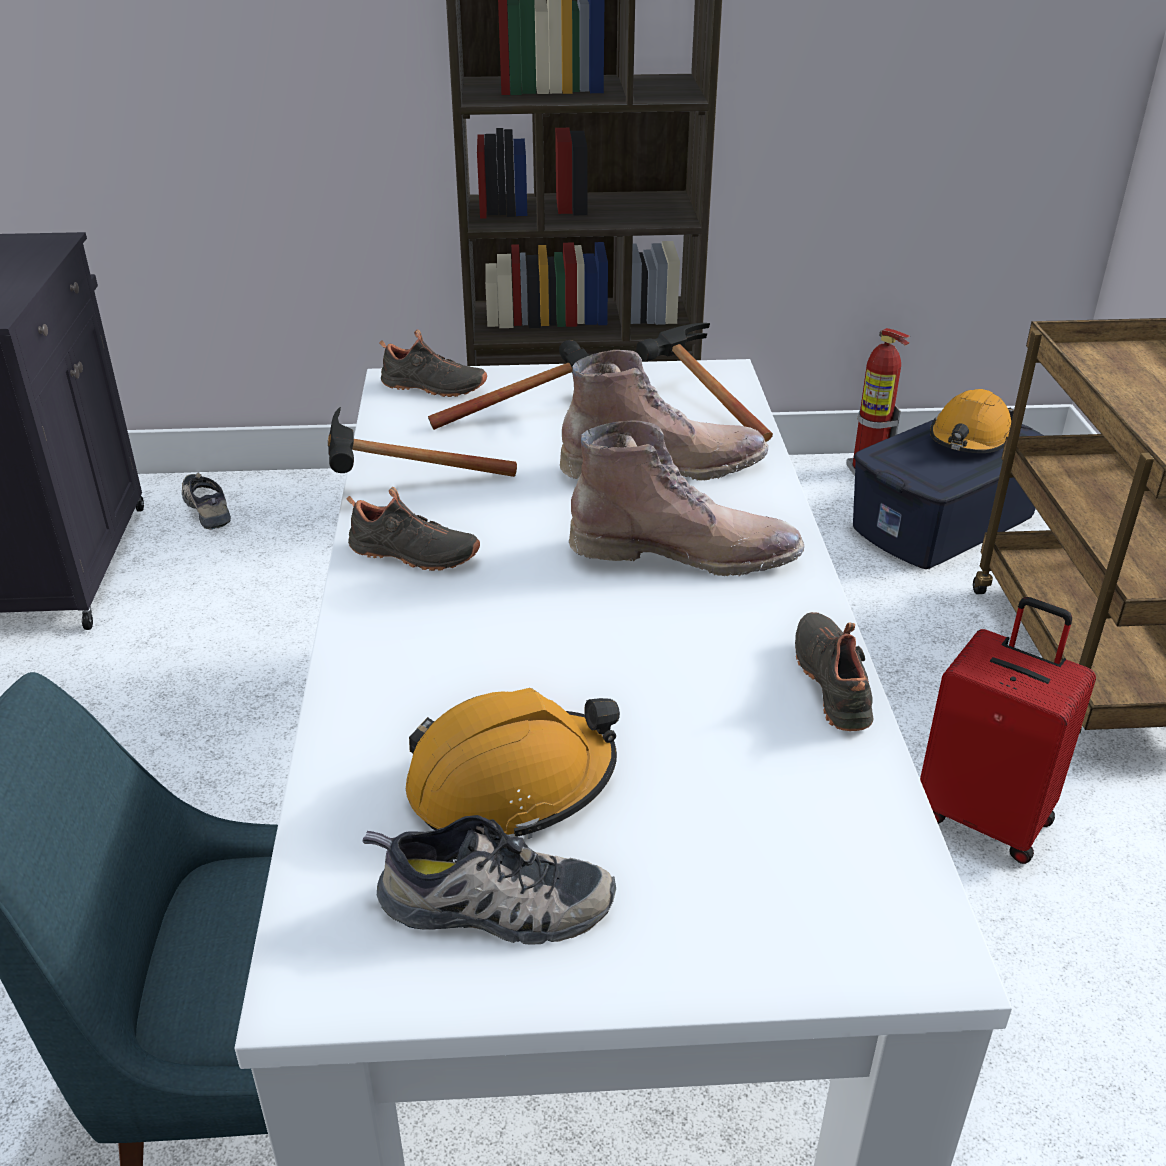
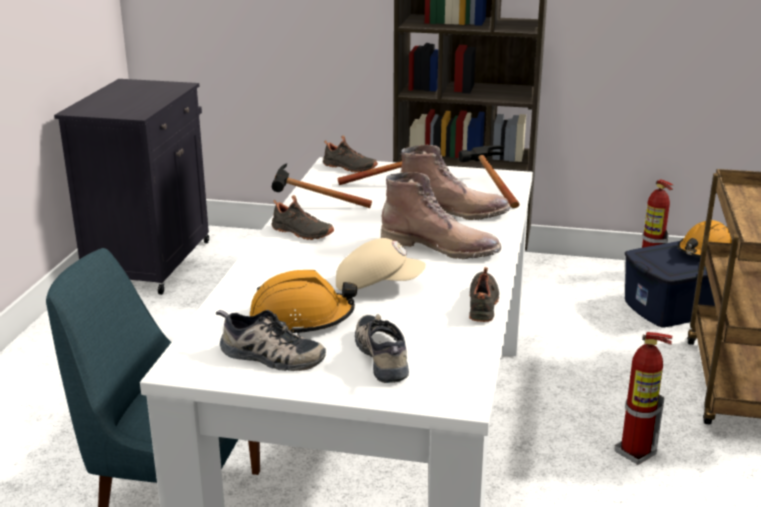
camera: 15 degrees right, 10 degrees down
shoe [182,473,231,529] -> shoe moved to [355,314,409,383]
red suitcase [920,597,1096,864] -> fire extinguisher [615,332,672,465]
none -> beige cap [336,238,426,290]

